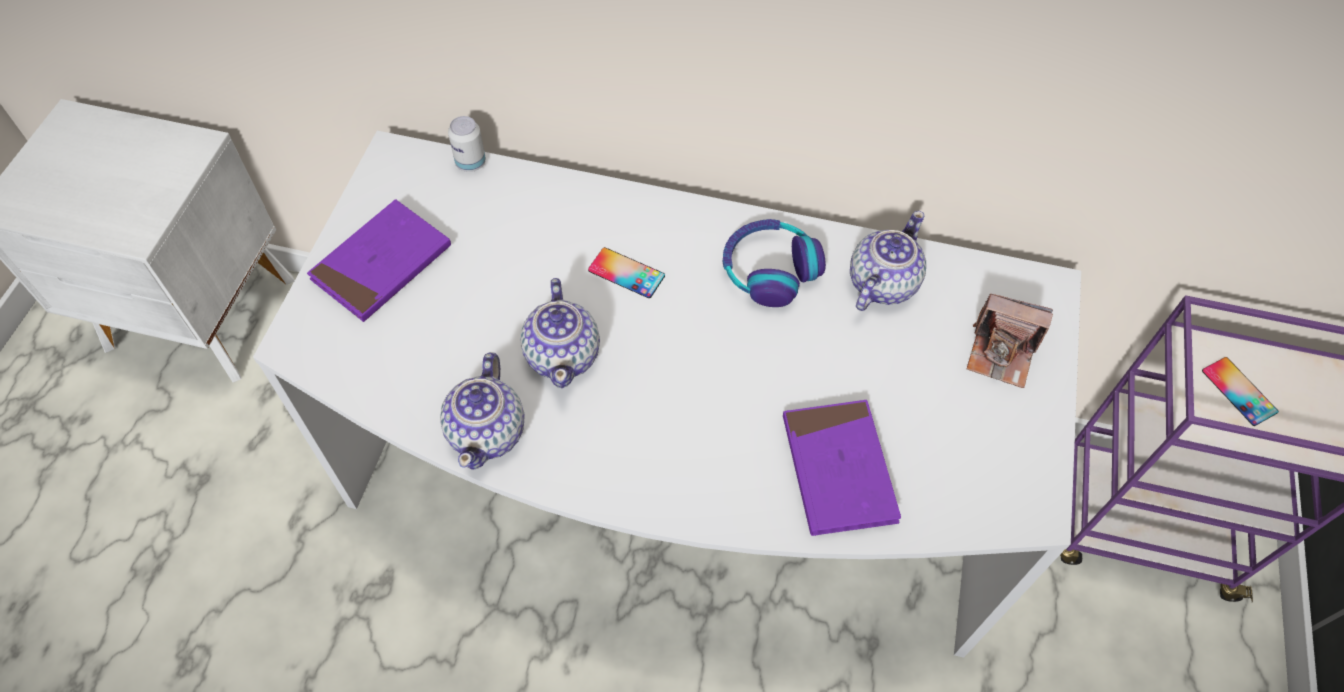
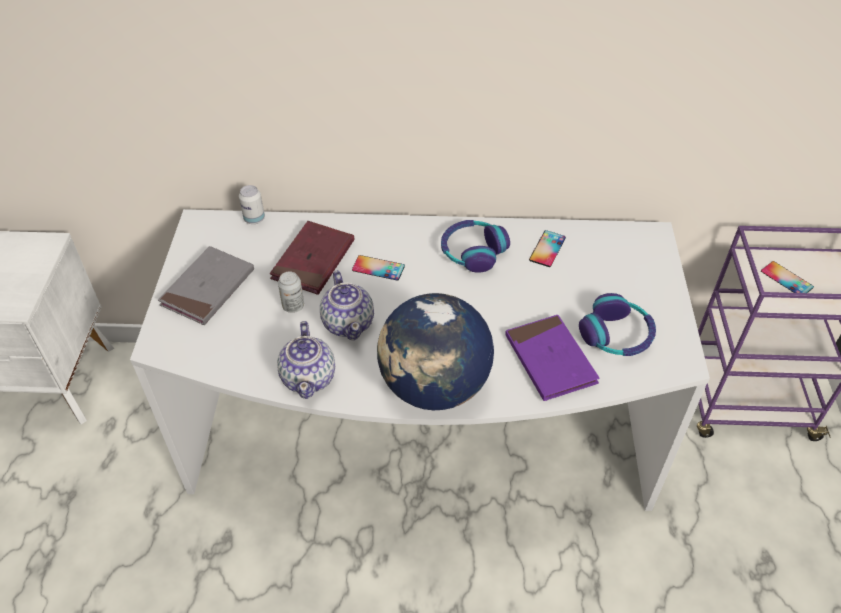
camera: 10 degrees left, 10 degrees down
purple book [307,199,451,322] -> grey book [158,246,254,325]
teapot [850,211,926,311] -> phone [529,230,566,267]
camera [967,294,1053,388] -> none
none -> red book [270,221,354,295]
none -> can [278,271,304,313]
none -> globe [377,293,494,410]
none -> headphones [579,293,656,356]

